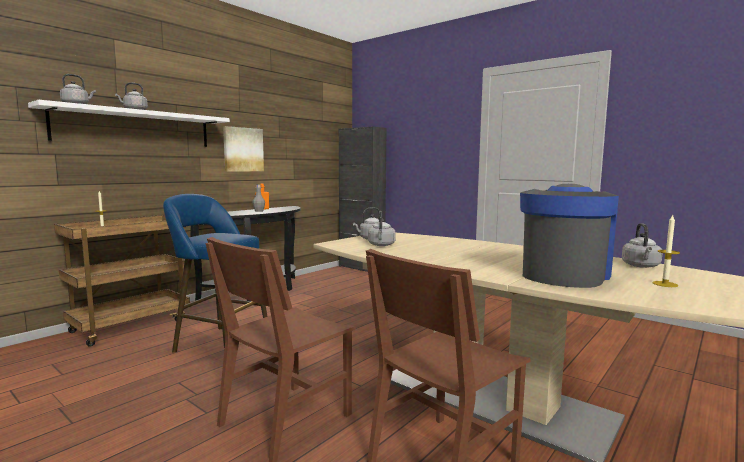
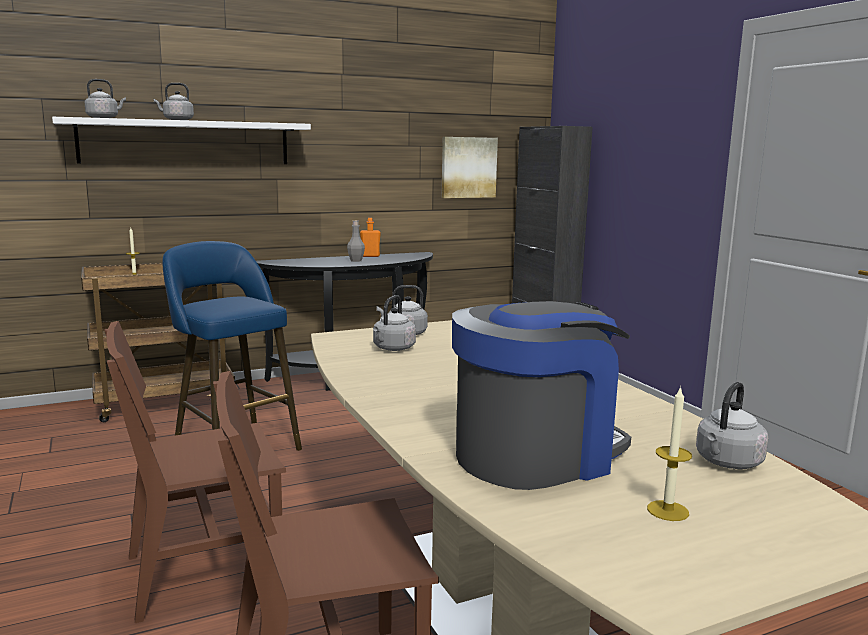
camera: 25 degrees right, 5 degrees up
picture [223,126,264,172] -> picture moved to [441,137,498,198]

